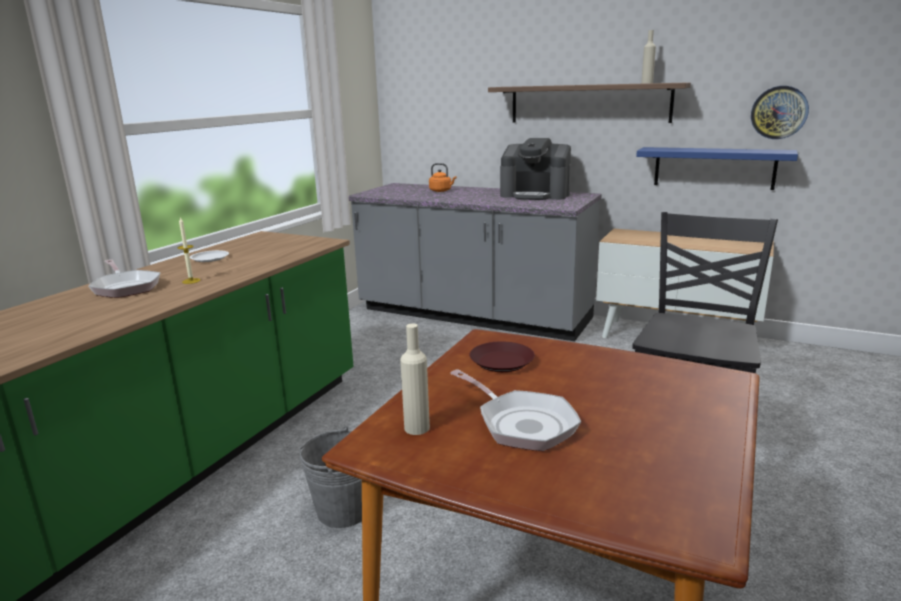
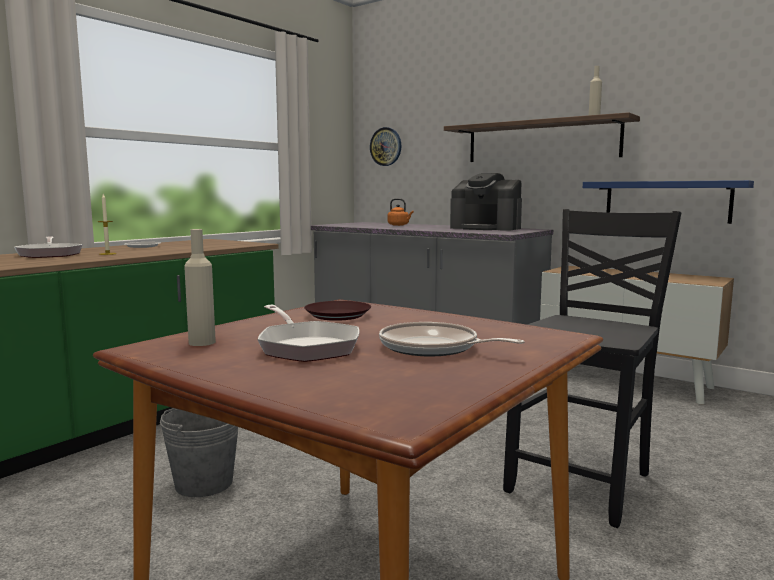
camera: 10 degrees right, 10 degrees down
wall clock [751,86,809,139] -> wall clock moved to [370,127,401,166]
none -> frying pan [379,322,525,357]

